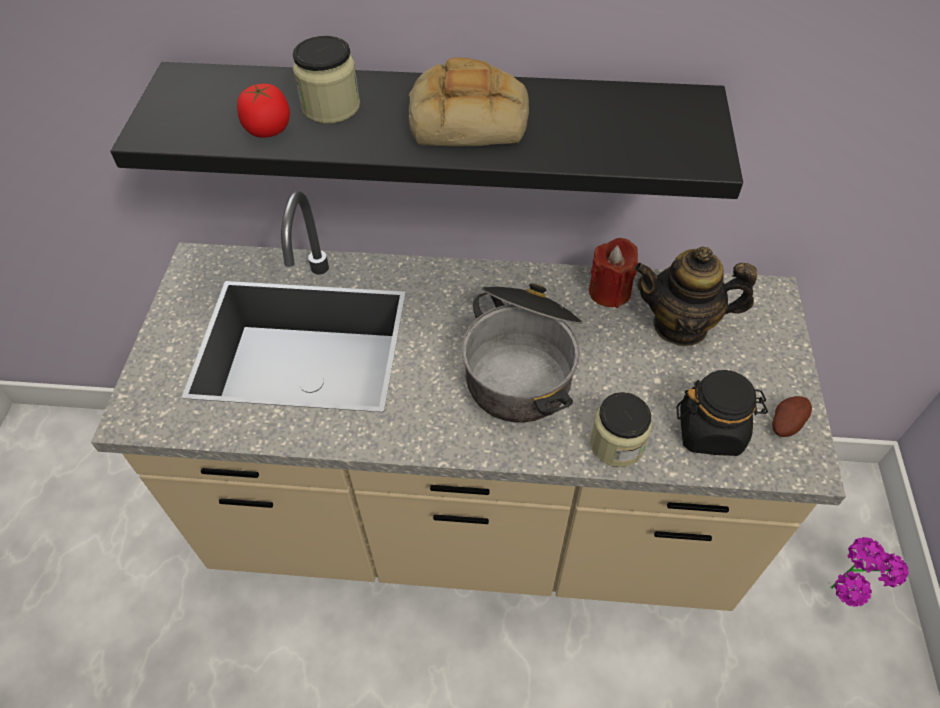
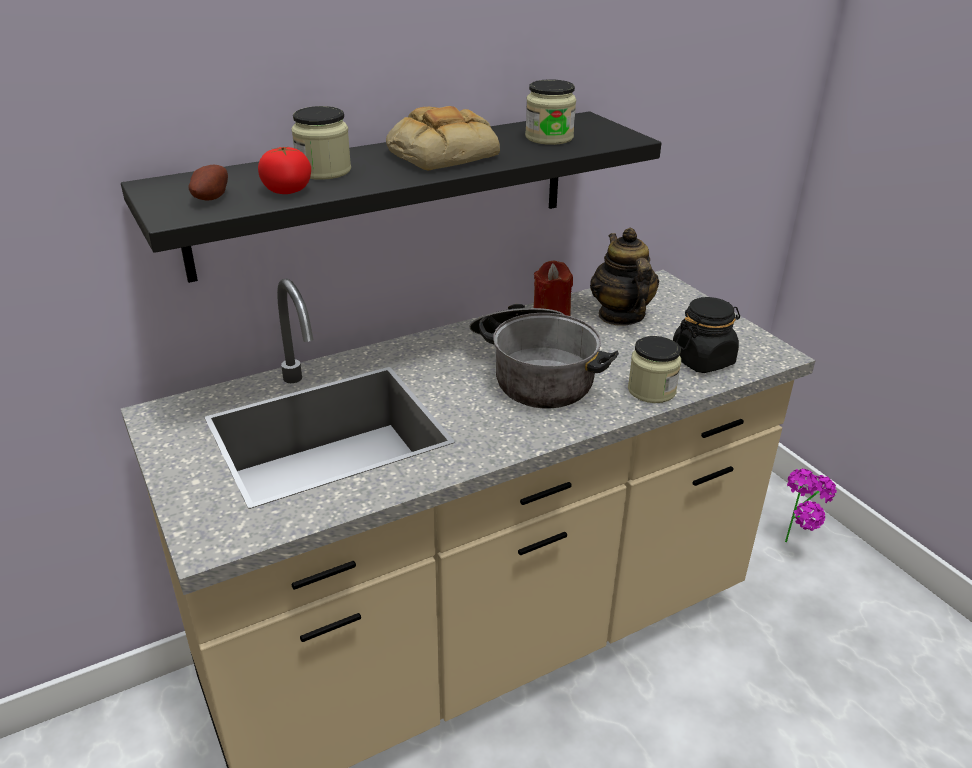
camera: 35 degrees left, 20 degrees down
teapot [634,246,757,346] -> teapot turned 105 degrees clockwise [590,228,659,326]
potato [772,396,812,437] -> potato moved to [188,164,228,200]
none -> jar [525,79,576,145]

